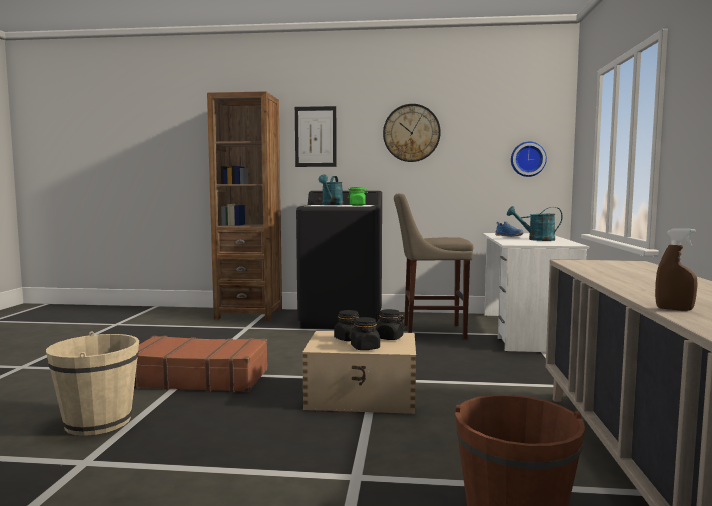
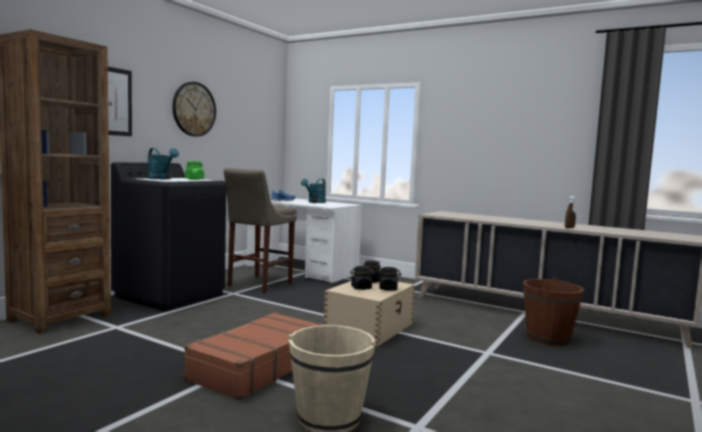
camera: 65 degrees left, 0 degrees up
wall clock [511,141,547,177] -> none

